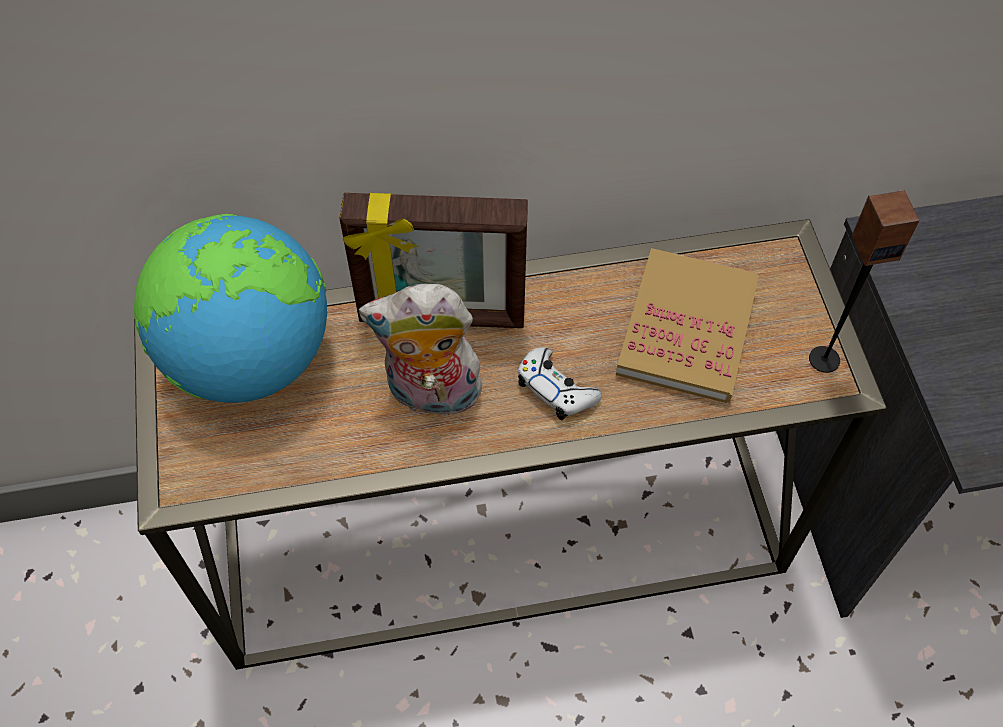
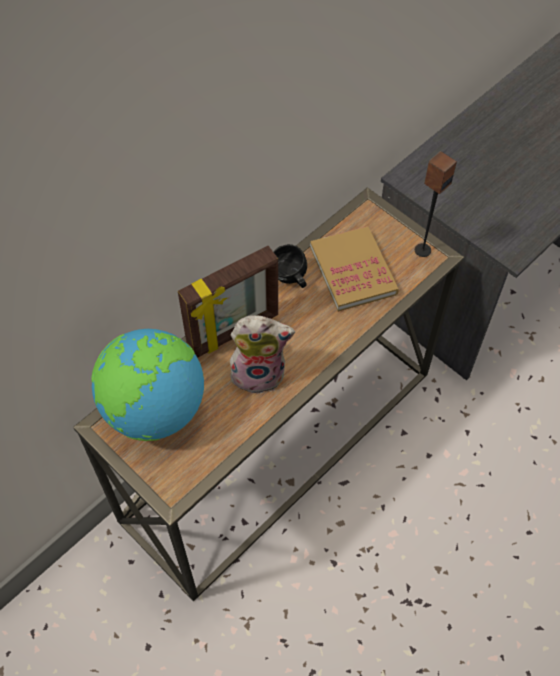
camera: 35 degrees left, 0 degrees up
plush toy [359,284,486,416] -> plush toy turned 150 degrees counterclockwise [230,315,295,394]
white game controller [518,347,602,420] -> none
none -> black mug [273,244,307,288]

